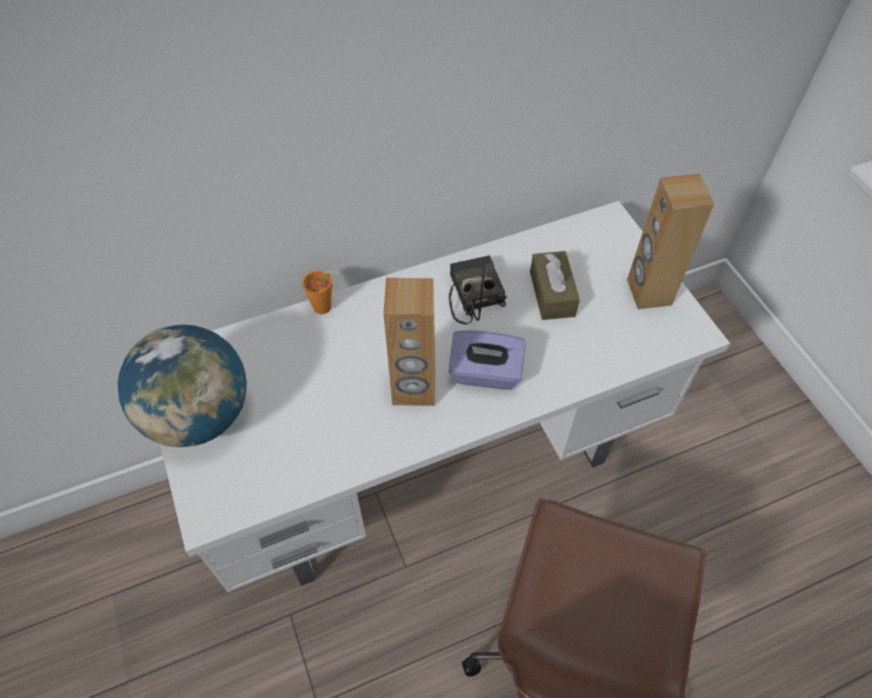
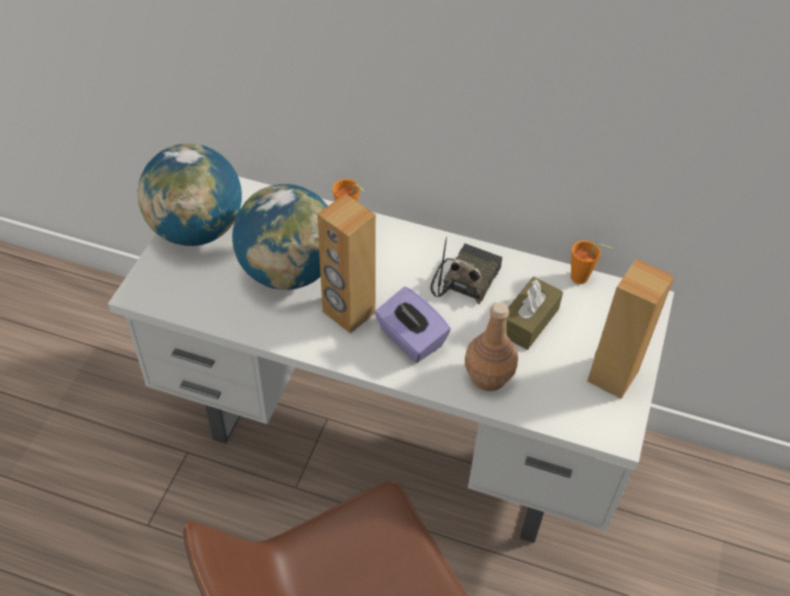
camera: 40 degrees right, 5 degrees down
none -> globe [232,184,328,290]
none -> brown bottle [465,302,518,391]
none -> orange cup [571,241,613,284]

